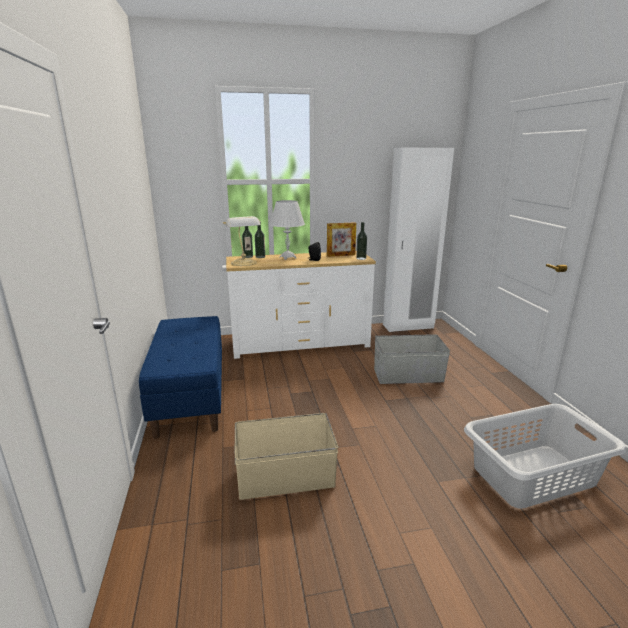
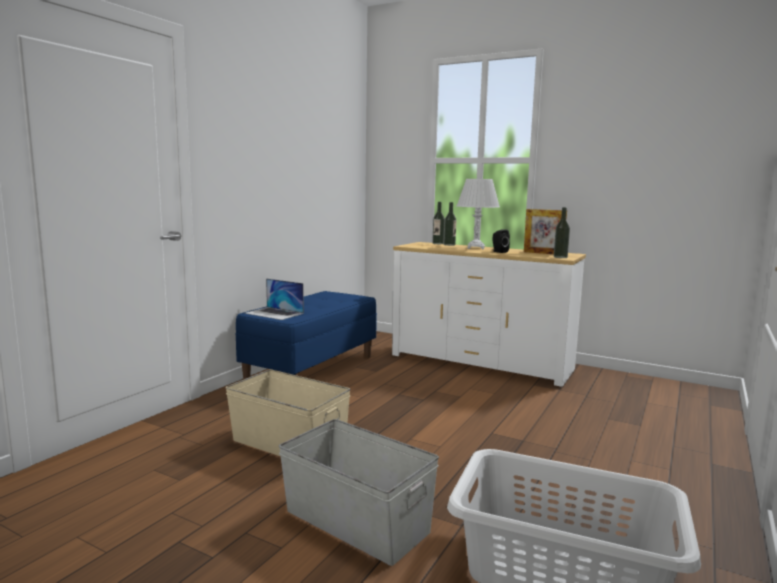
camera: 40 degrees right, 10 degrees down
table lamp [223,216,261,266] -> none
grey storage box [374,334,450,384] -> grey storage box moved to [279,419,439,566]
white wardrobe [383,148,454,332] -> none
none -> laptop [245,278,304,320]

